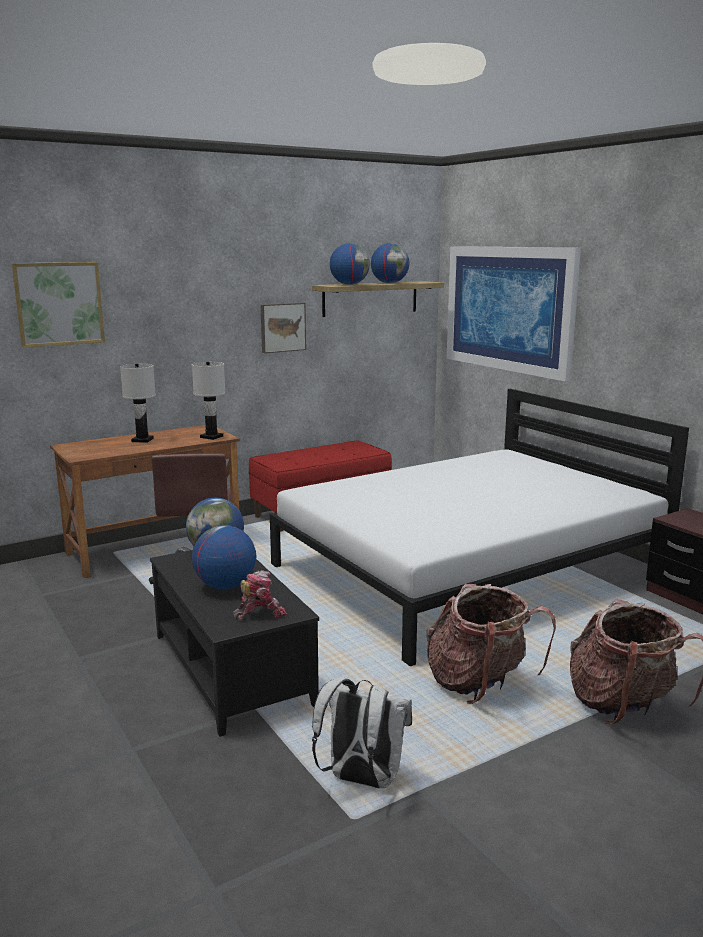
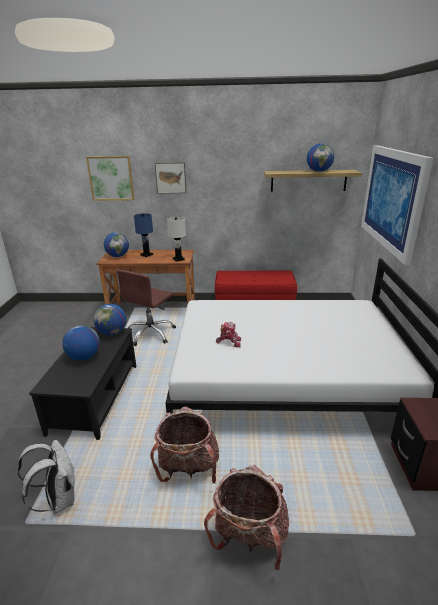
camera: 35 degrees right, 10 degrees up
white table lamp [120,363,156,443] -> blue table lamp [134,213,153,257]
toy robot [233,570,287,621] -> toy robot moved to [216,322,241,347]
picture [261,303,306,353] -> picture moved to [155,162,187,194]
globe [330,243,370,285] -> globe moved to [104,233,129,257]

